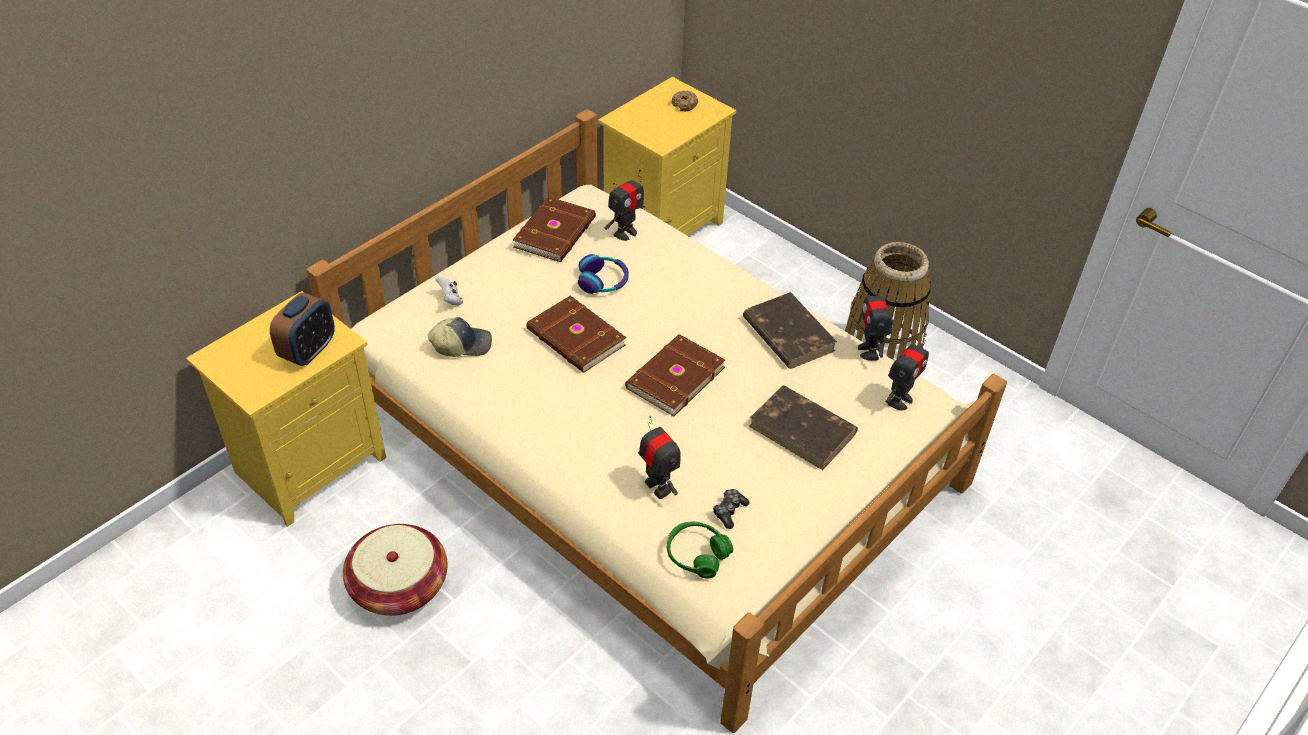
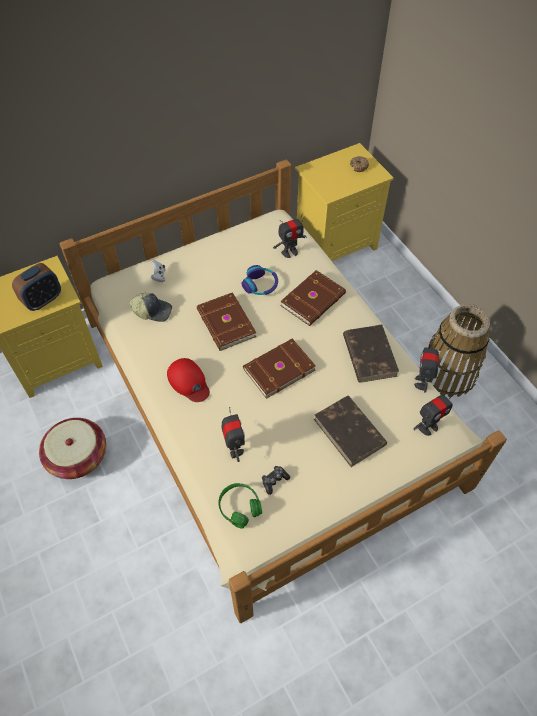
camera: 20 degrees right, 10 degrees up
brown book [513,197,596,262] -> brown book moved to [281,270,346,326]
none -> red cap [167,358,210,402]

